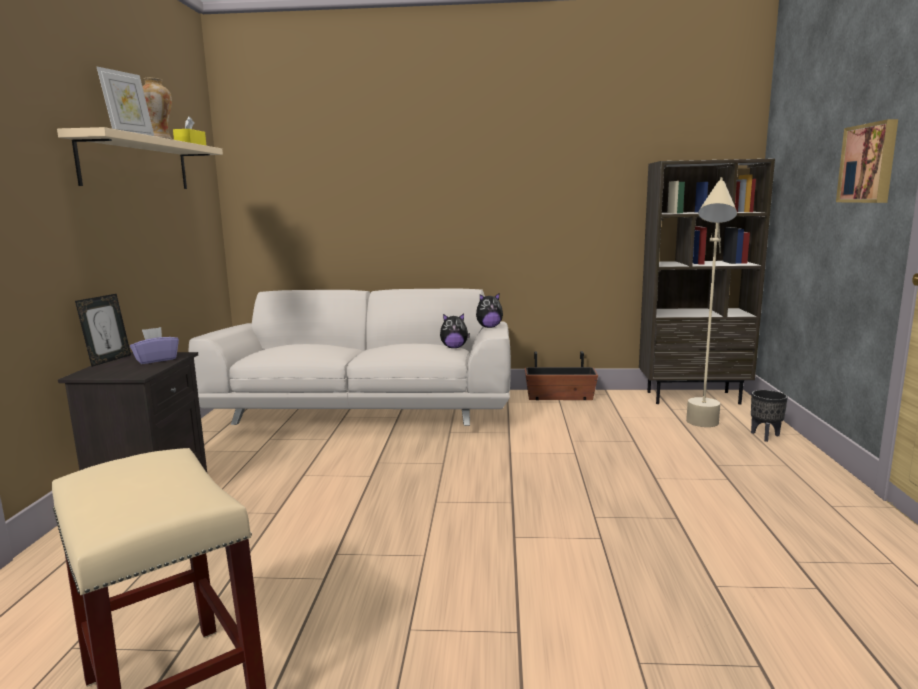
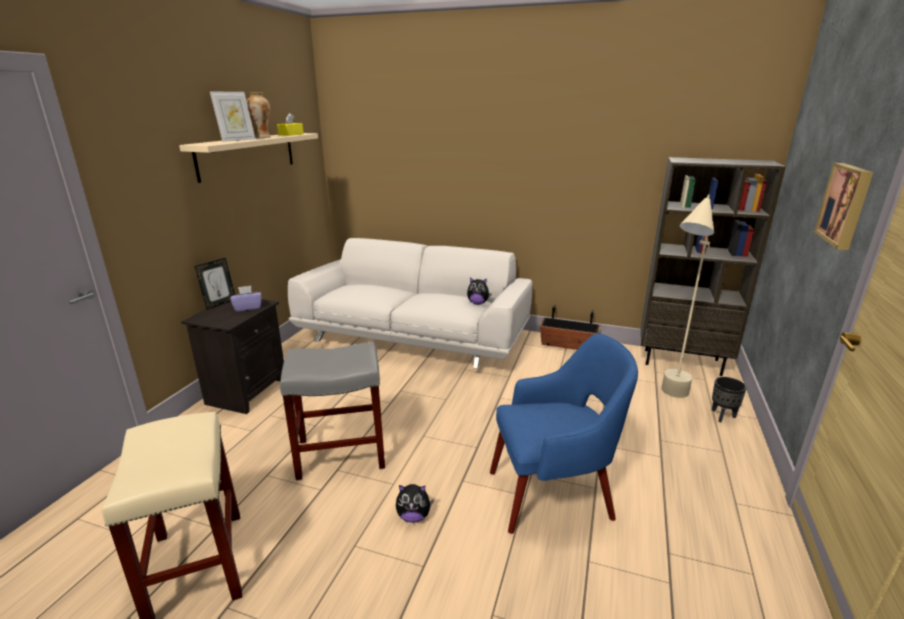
camera: 15 degrees right, 10 degrees up
plush toy [476,293,503,328] -> plush toy moved to [396,484,434,523]
none -> grey stool [280,342,385,481]
none -> blue armchair [490,333,638,534]

